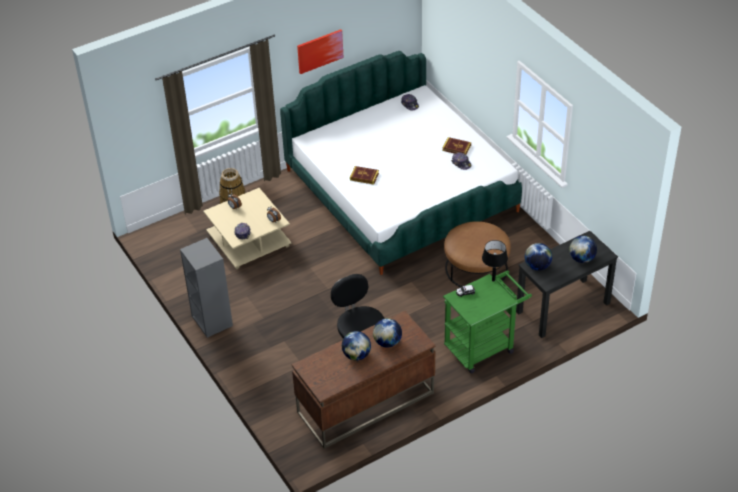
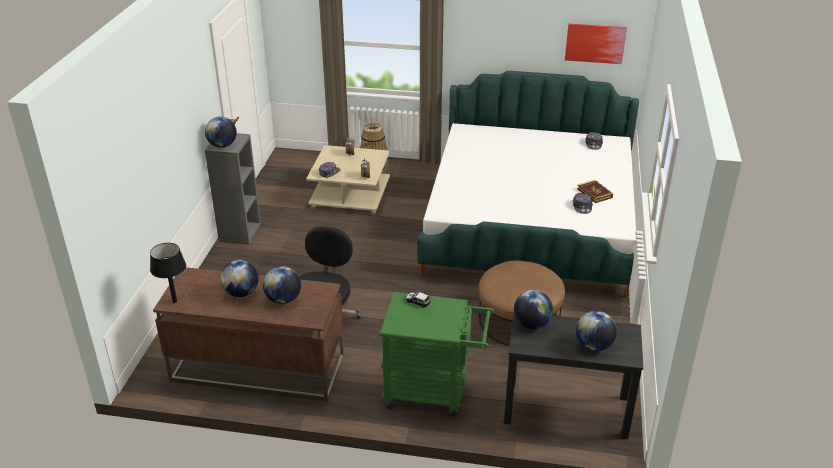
camera: 40 degrees right, 10 degrees down
picture [297,29,344,74] -> picture moved to [565,24,627,64]
book [350,166,379,185] -> none
black table lamp [482,240,508,282] -> black table lamp moved to [150,243,186,303]
none -> globe [205,117,237,148]

